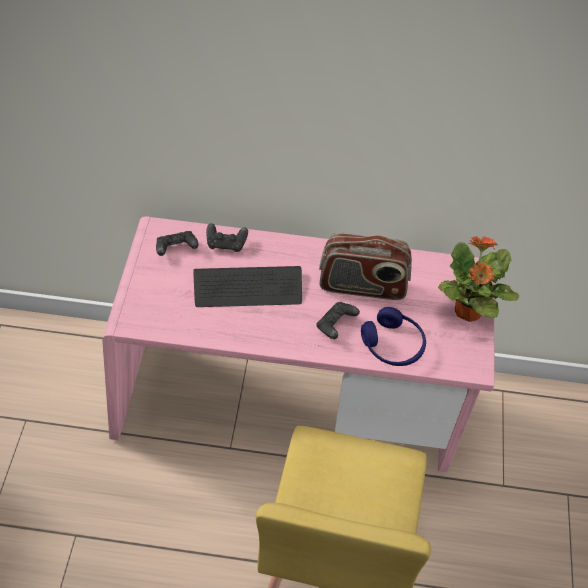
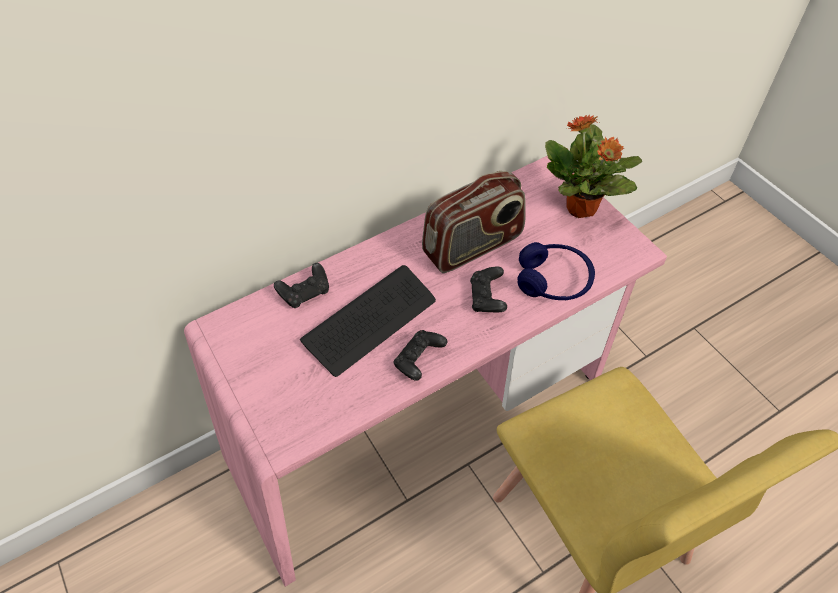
camera: 35 degrees left, 0 degrees up
black game controller [156,231,199,256] -> black game controller moved to [394,330,447,381]

